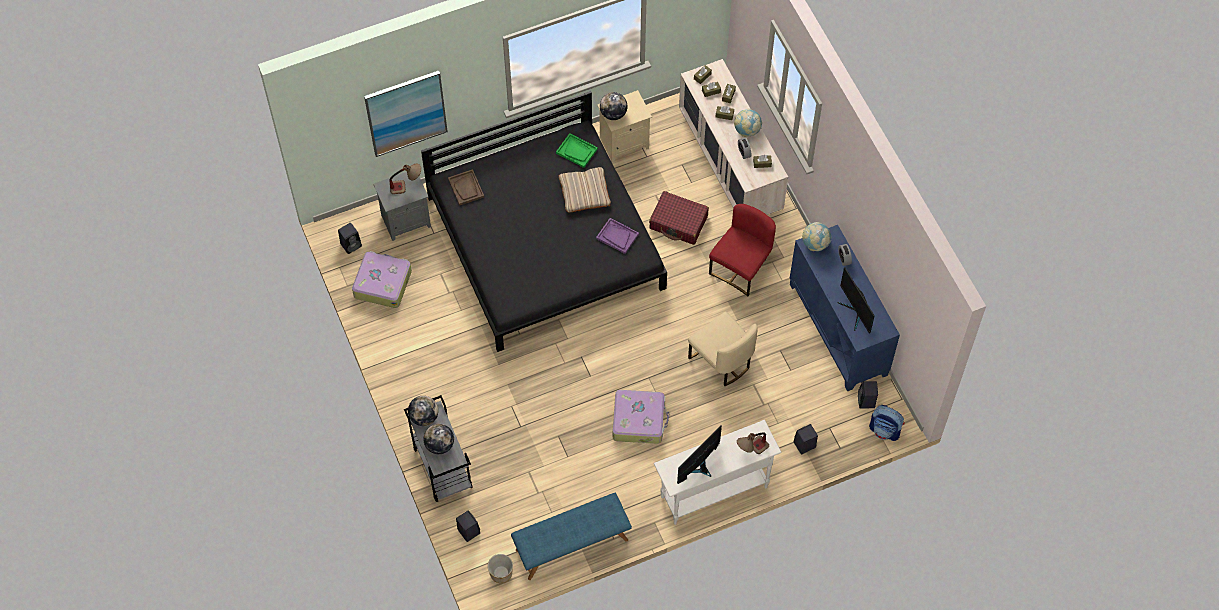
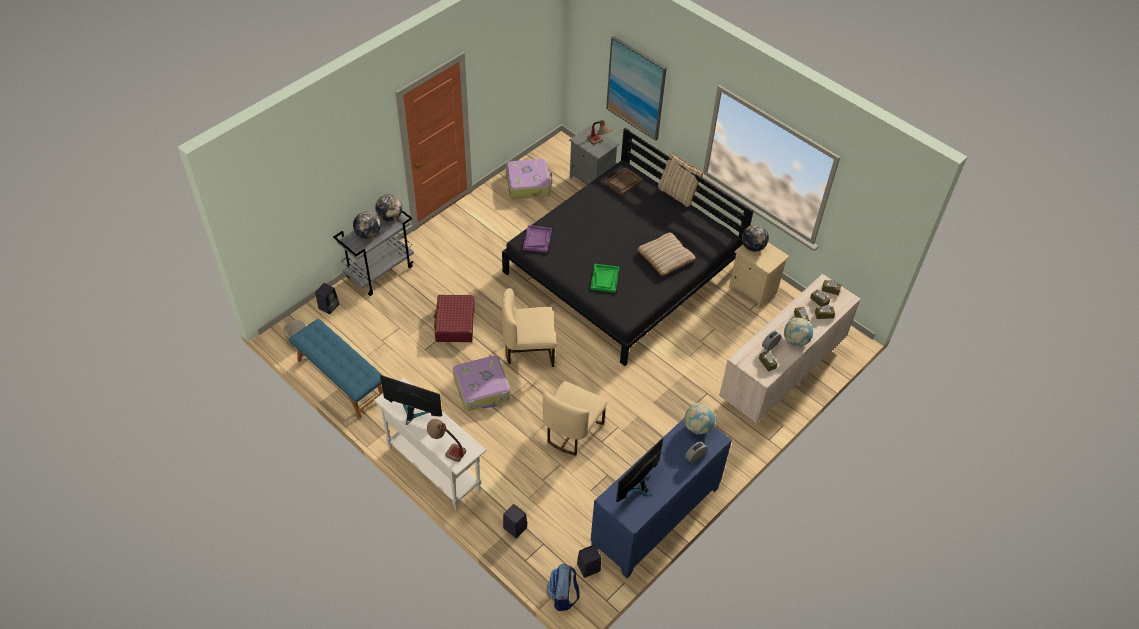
camera: 65 degrees right, 10 degrees down
black speaker [338,223,362,254] -> none
green tray [556,133,598,168] -> green tray moved to [590,264,619,293]
purple tray [596,218,639,254] -> purple tray moved to [523,225,552,253]
red suitcase [649,191,709,245] -> red suitcase moved to [434,295,475,342]
red chair [709,204,776,296] -> none
none -> beige chair [502,288,557,367]
none -> beige pillow [658,153,703,207]

